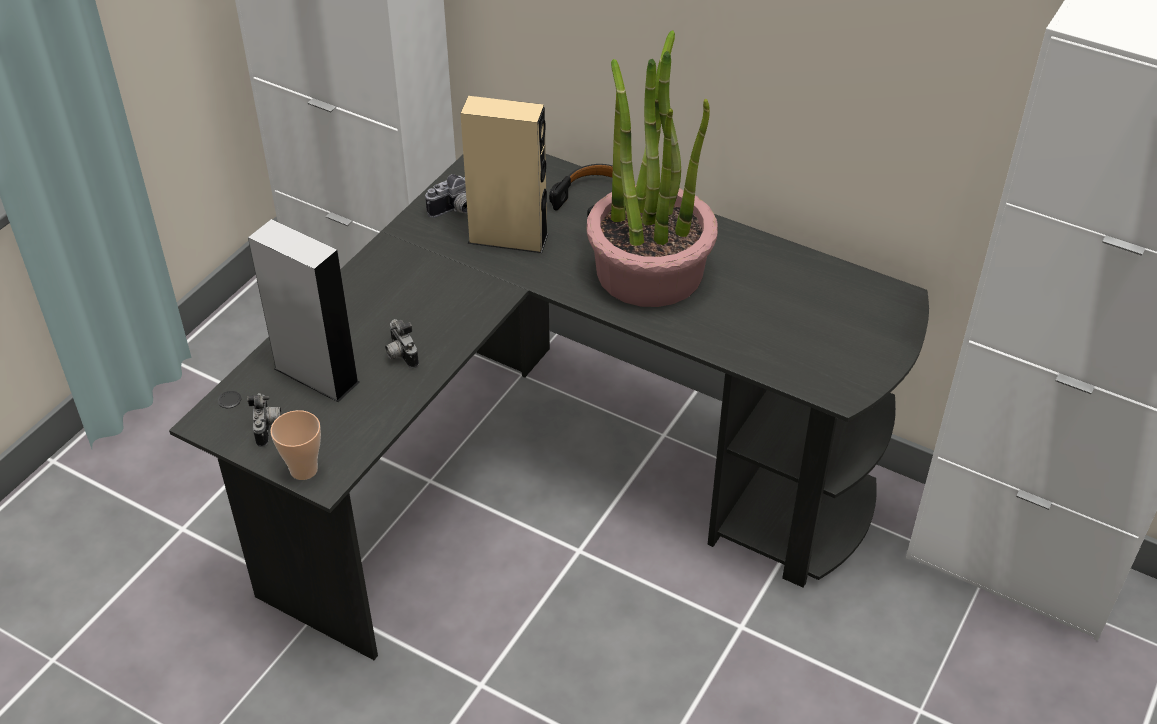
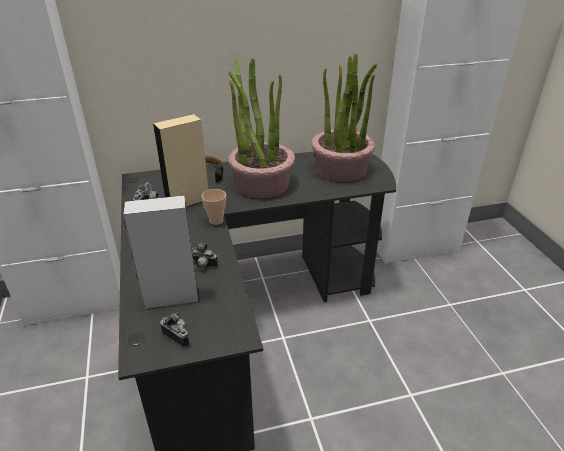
camera: 45 degrees left, 10 degrees down
cup [270,410,321,480] -> cup moved to [202,189,226,225]
none -> potted plant [311,54,378,182]

